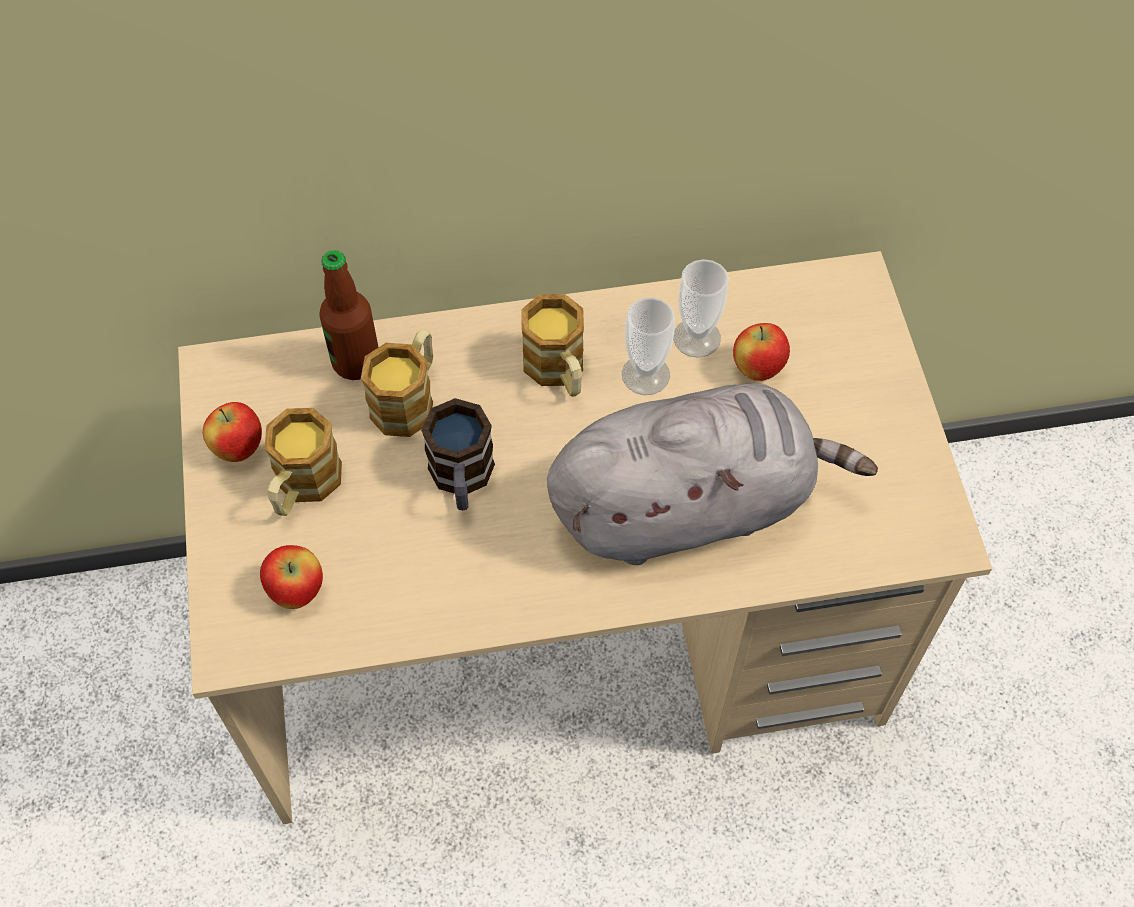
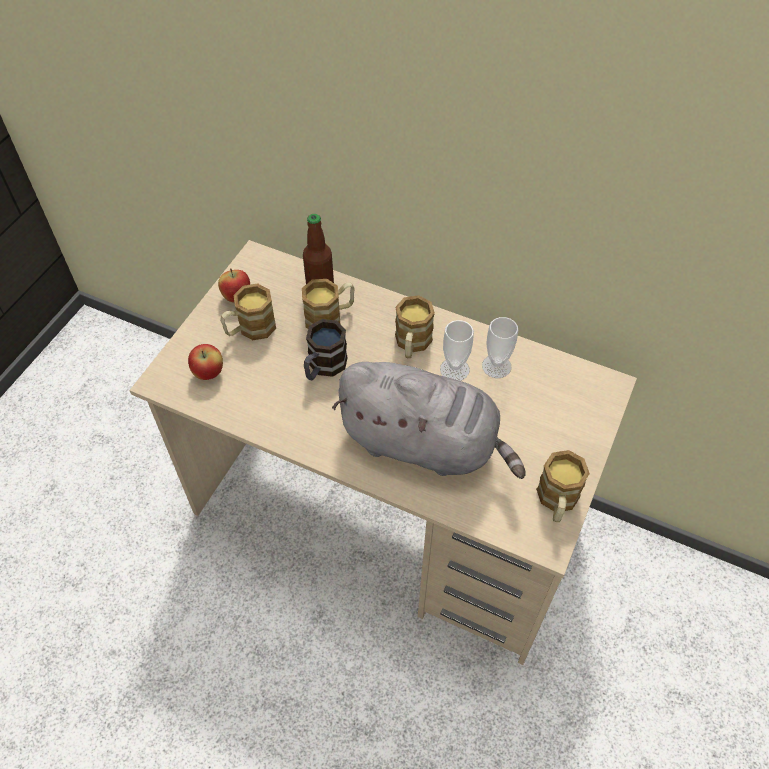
camera: 35 degrees right, 5 degrees down
apple [733,323,790,381] -> none
none -> mug [536,450,590,522]

